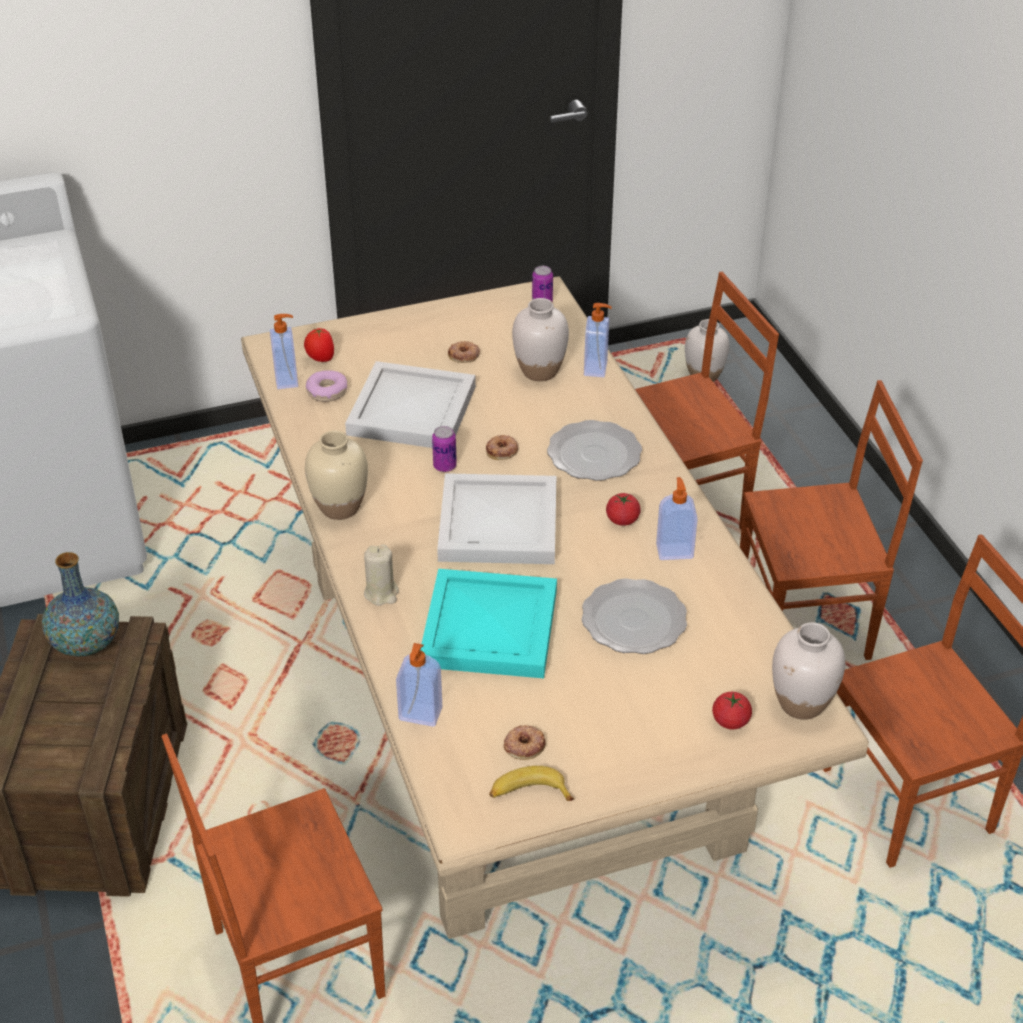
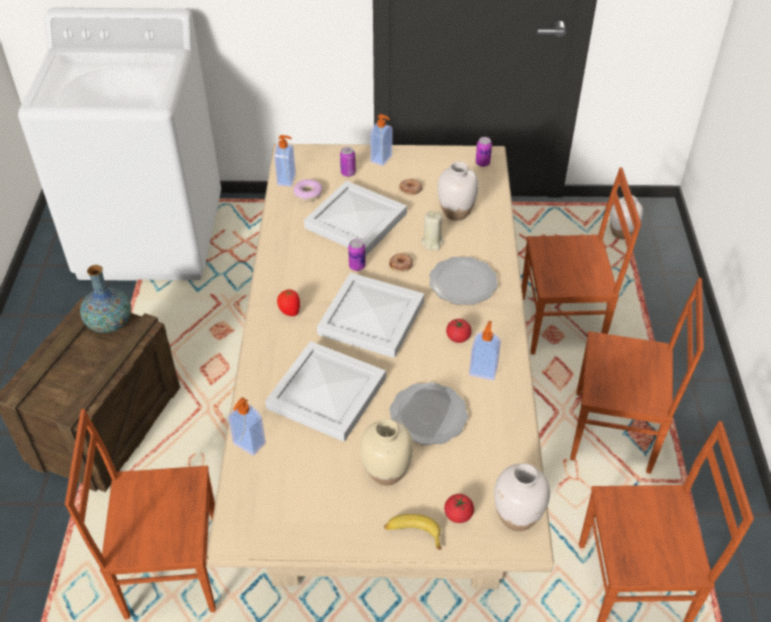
camera: 20 degrees right, 5 degrees up
tomato [304,328,334,362] -> tomato moved to [277,289,300,316]
beige vase [305,430,368,520] -> beige vase moved to [360,419,413,486]
beige candle [364,544,399,606] -> beige candle moved to [421,211,444,250]
turquoise tray [420,569,557,678] -> white tray [265,341,386,442]
banana [489,766,574,801] -> banana moved to [384,514,442,550]
donut [504,725,546,760] -> none
soap dispenser [584,303,612,377] -> soap dispenser moved to [370,114,392,166]
none -> can [340,147,356,177]

